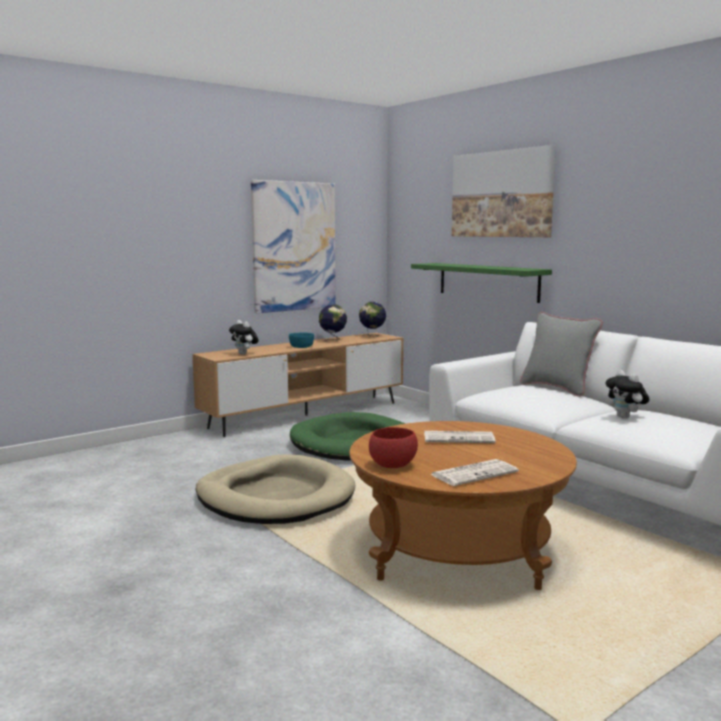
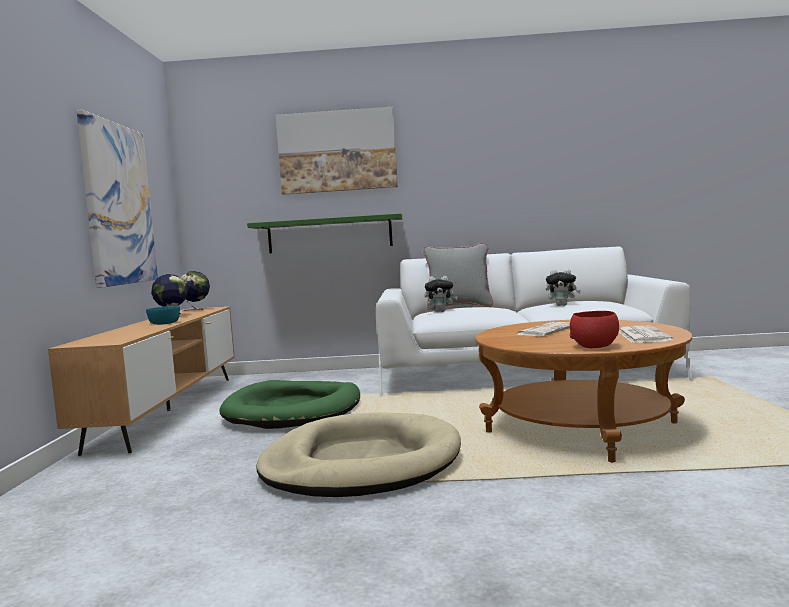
camera: 50 degrees left, 5 degrees down
plush toy [229,320,259,355] -> plush toy moved to [425,276,458,312]

